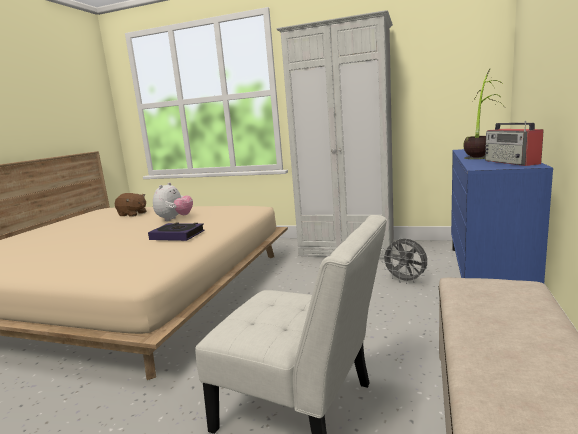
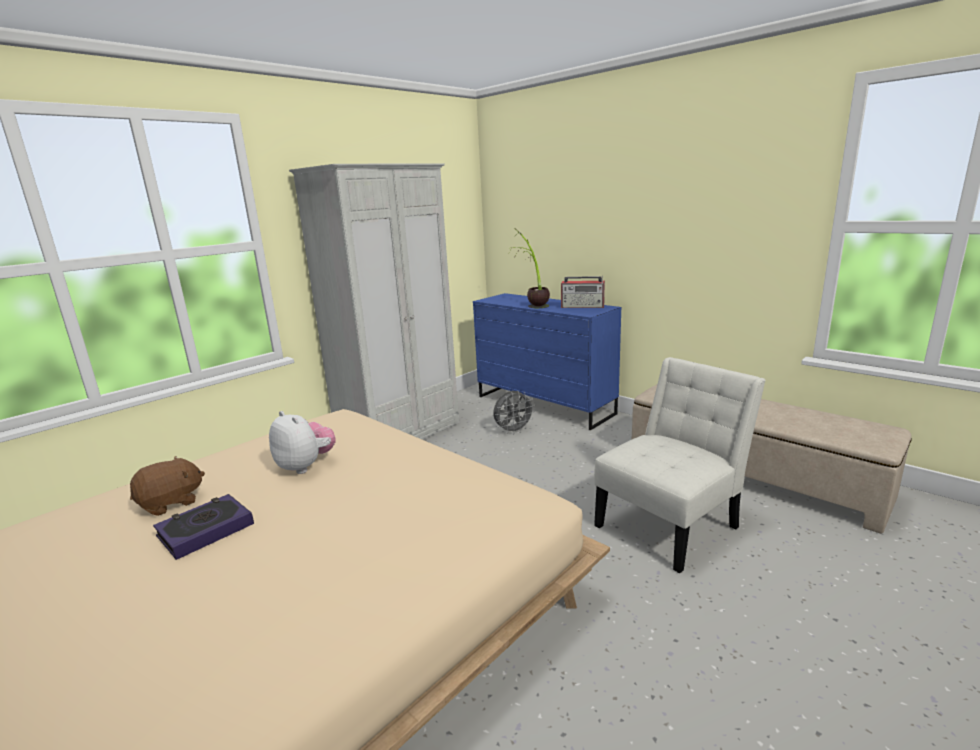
camera: 65 degrees left, 5 degrees up
book [148,223,205,241] -> book moved to [153,494,254,560]

